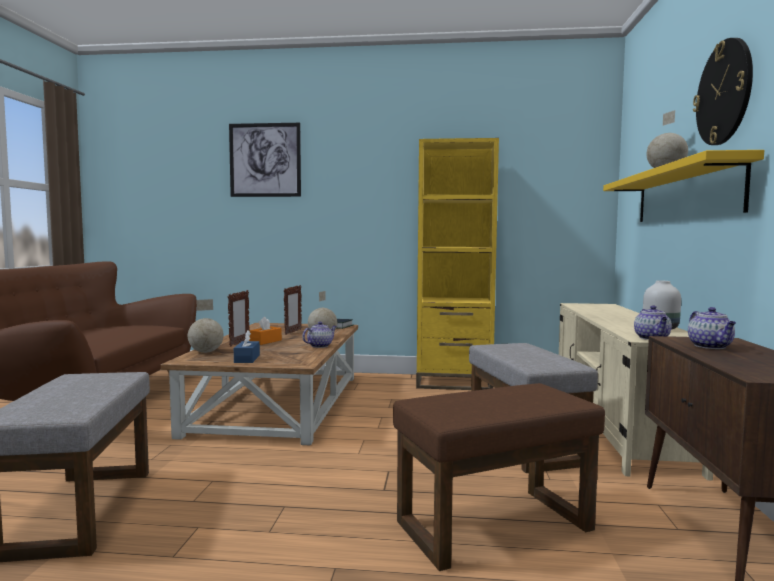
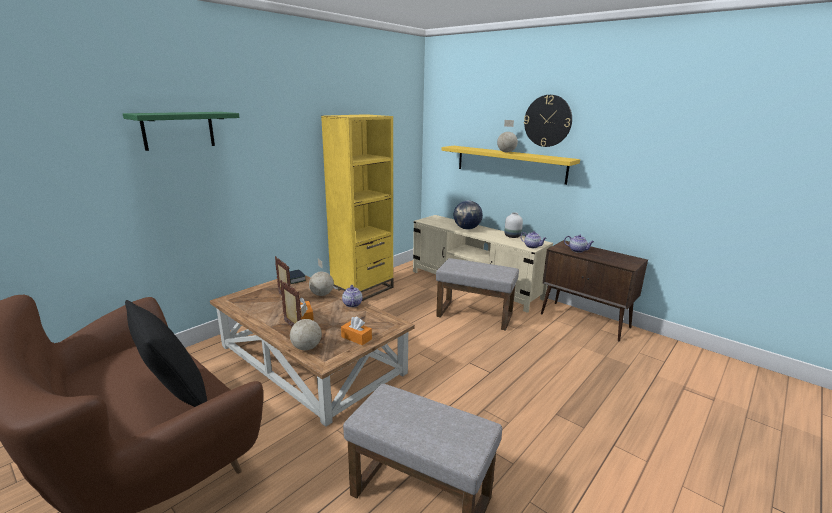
camera: 55 degrees left, 15 degrees up
picture [229,123,301,197] -> green shelf [123,112,240,151]
blue tissue box [234,330,260,363] -> orange tissue box [341,316,372,346]
brown ottoman [393,383,605,571] -> none
none -> black pillow [125,300,207,407]
none -> globe [454,200,483,229]

